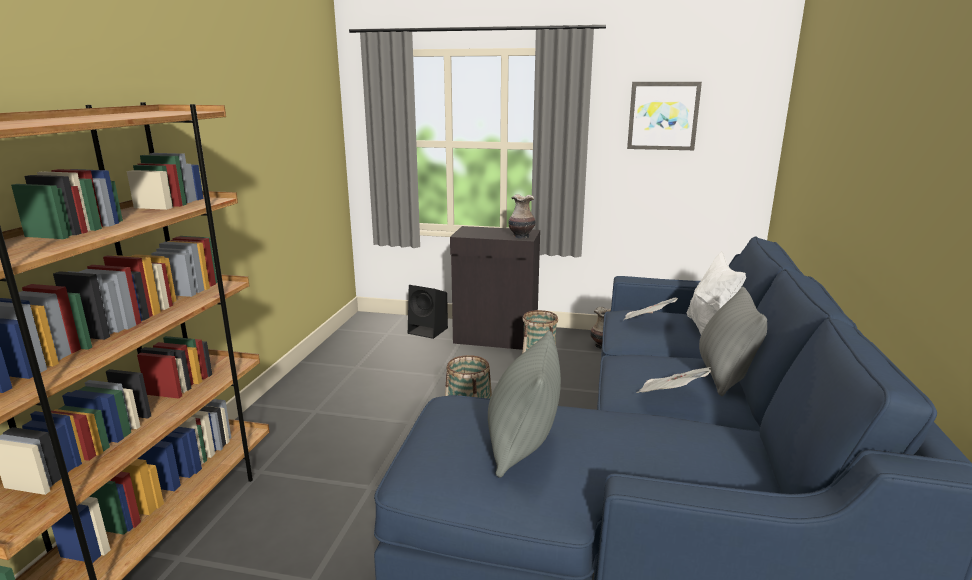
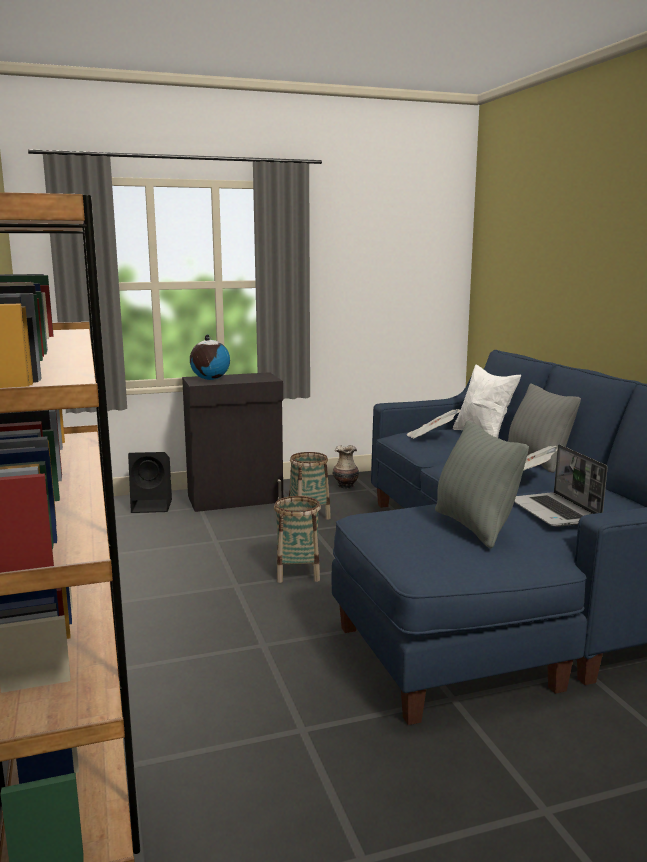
camera: 30 degrees left, 5 degrees down
vase [508,194,536,239] -> none
picture [627,82,702,150] -> none
none -> globe [190,334,230,380]
none -> laptop [514,444,607,527]

